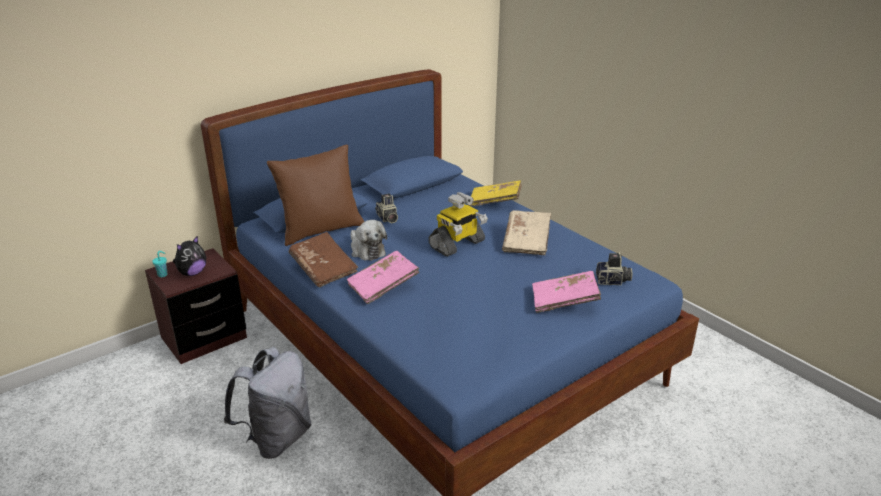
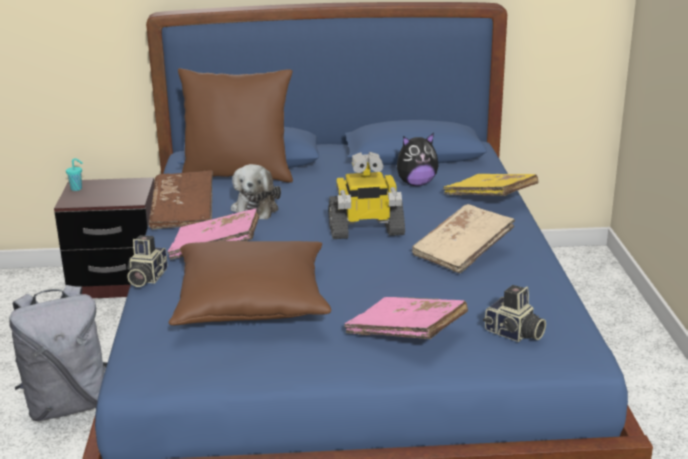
camera: 35 degrees right, 5 degrees down
plush toy [173,235,206,276] -> plush toy moved to [397,133,439,186]
camera [375,193,398,223] -> camera moved to [127,235,167,287]
none -> brown pillow [169,241,331,325]

